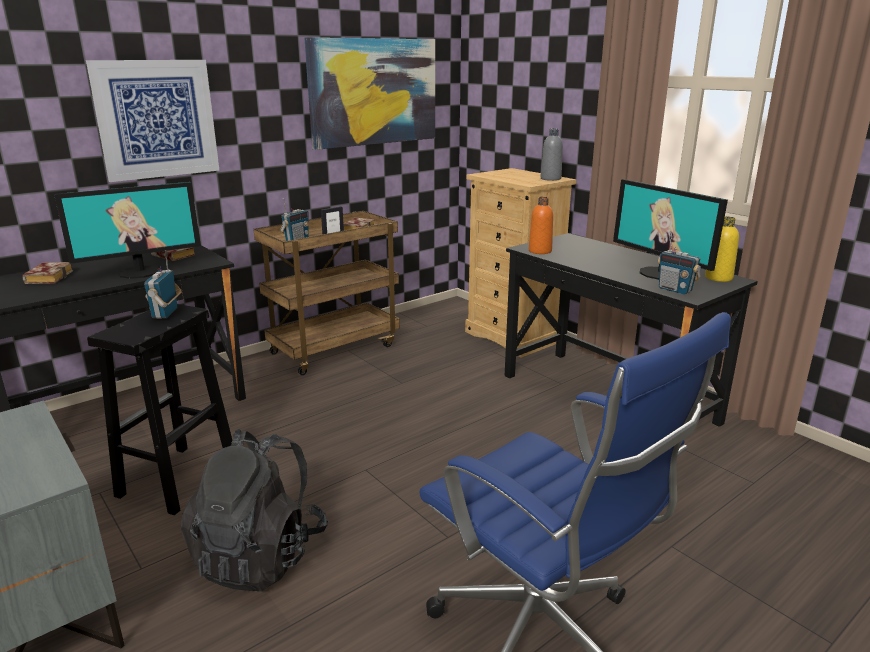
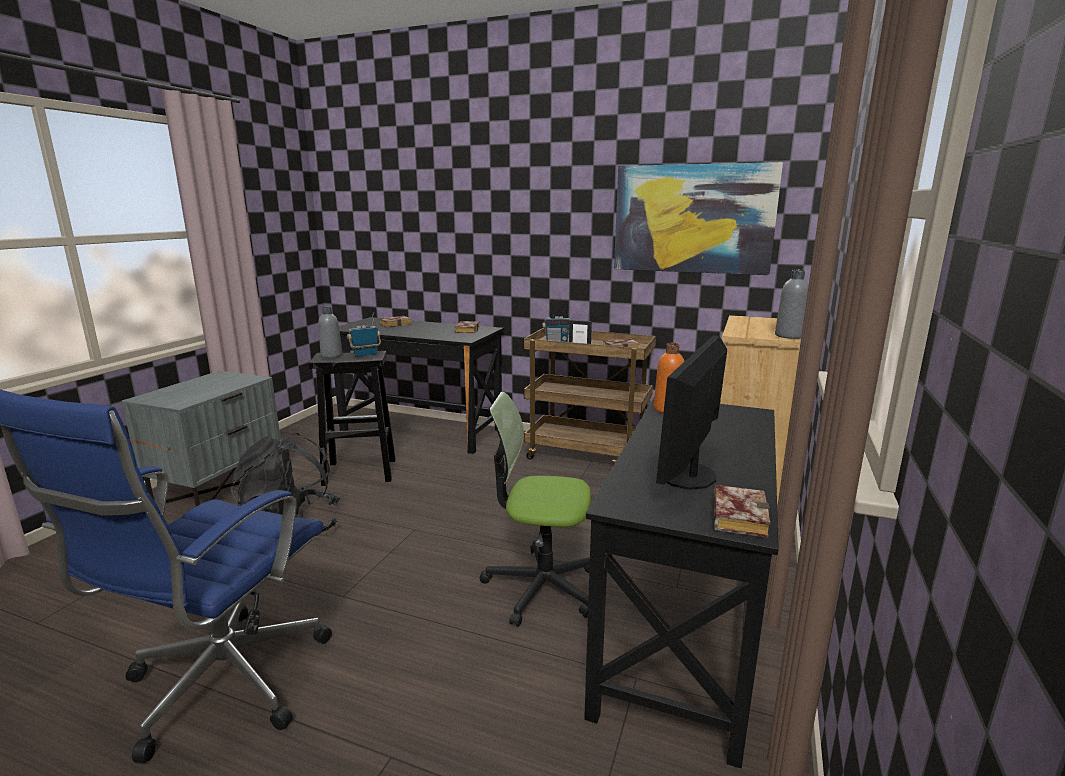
camera: 60 degrees right, 5 degrees down
monitor [54,182,201,279] -> none
picture [86,60,220,182] -> none
radio [657,231,701,295] -> none
yellow bottle [705,217,739,282] -> book [714,485,770,538]
none -> grey bottle [318,307,342,358]
none -> office chair [480,392,591,627]

